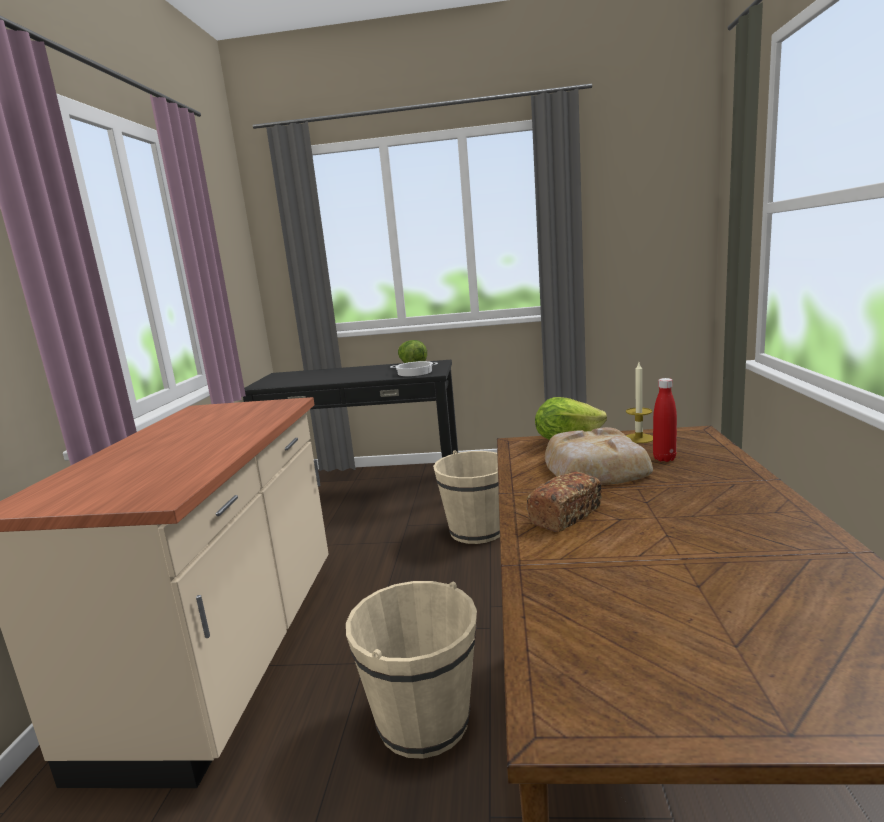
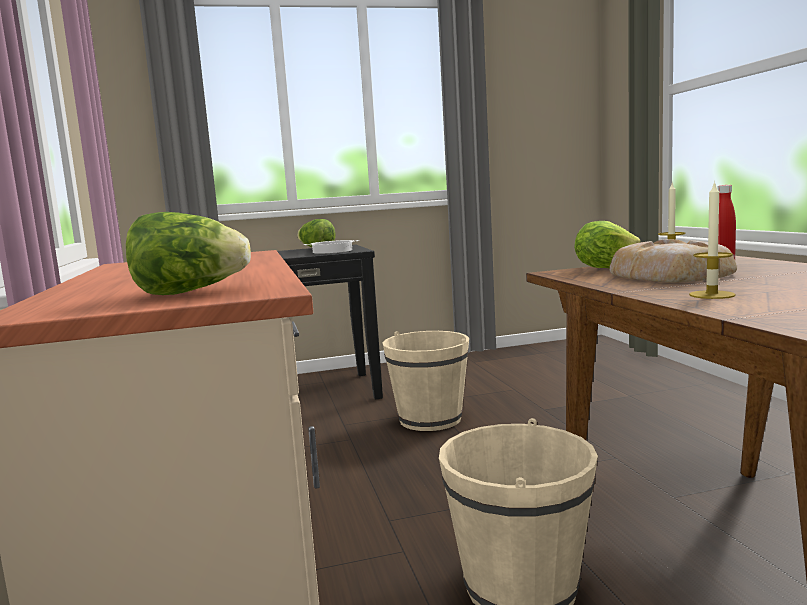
camera: 20 degrees left, 5 degrees down
bread [526,471,602,532] -> candle [689,181,736,299]
none -> lettuce [126,212,251,295]

